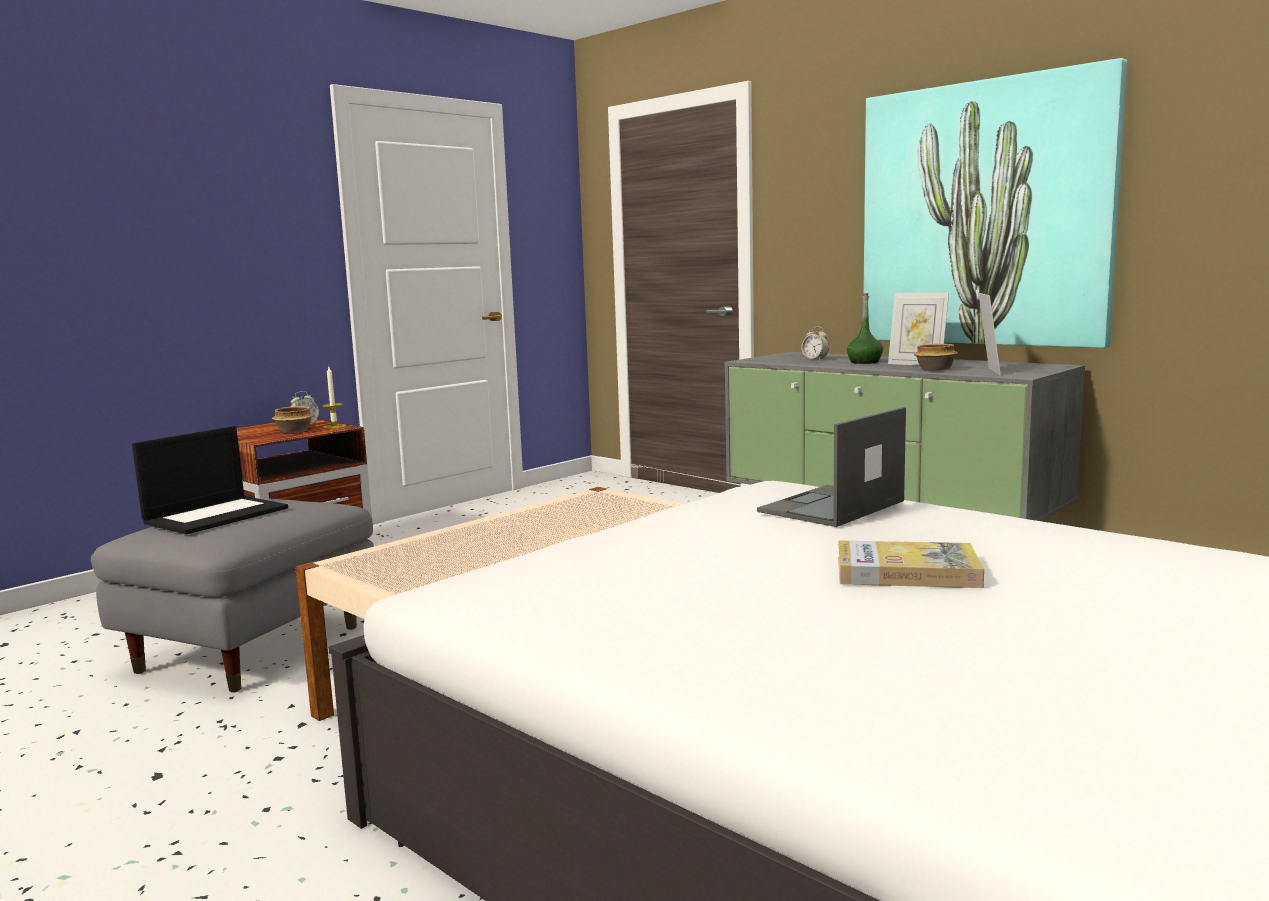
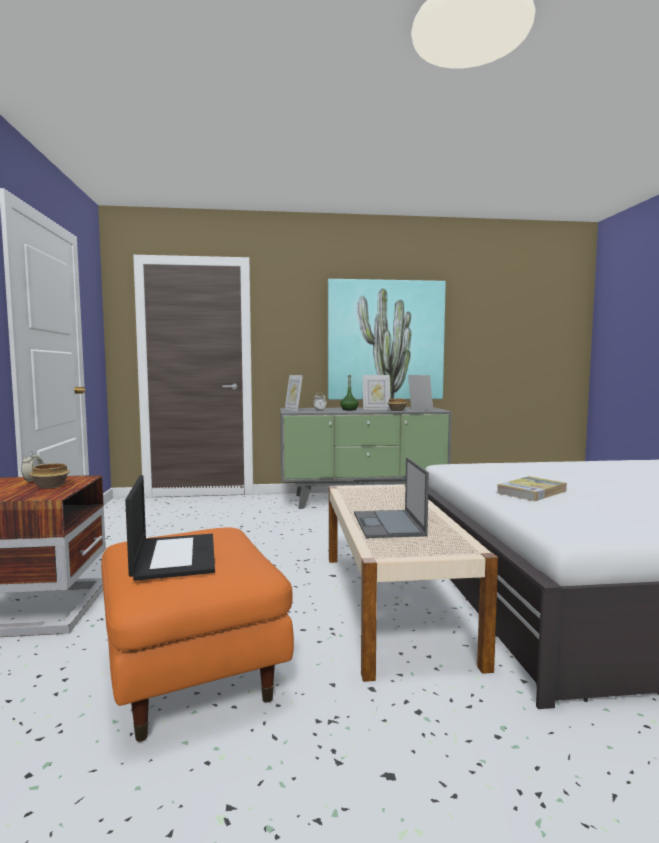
camera: 50 degrees left, 5 degrees down
grey ottoman [91,499,374,693] -> orange ottoman [101,527,294,742]
candle [322,367,346,429] -> none
laptop [757,407,906,527] -> laptop moved to [354,457,429,538]
book [838,540,984,588] -> book moved to [497,476,567,501]
none -> picture frame [285,375,303,411]

